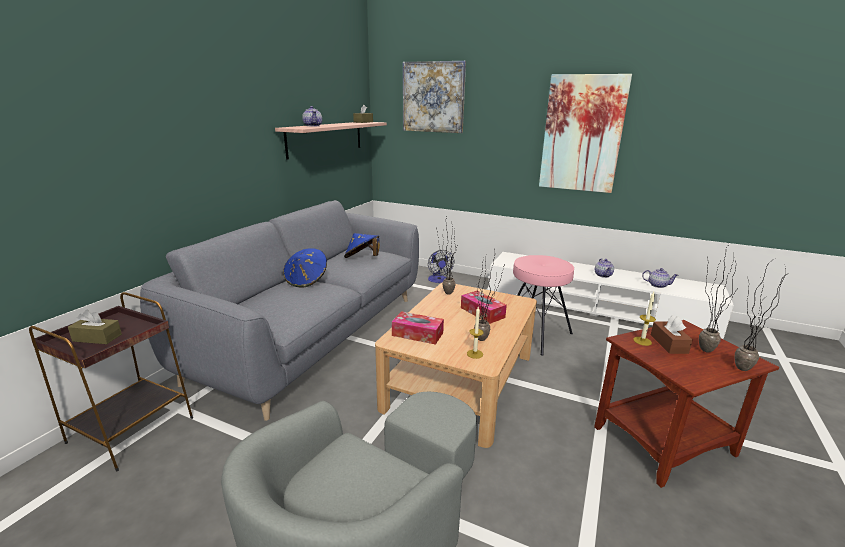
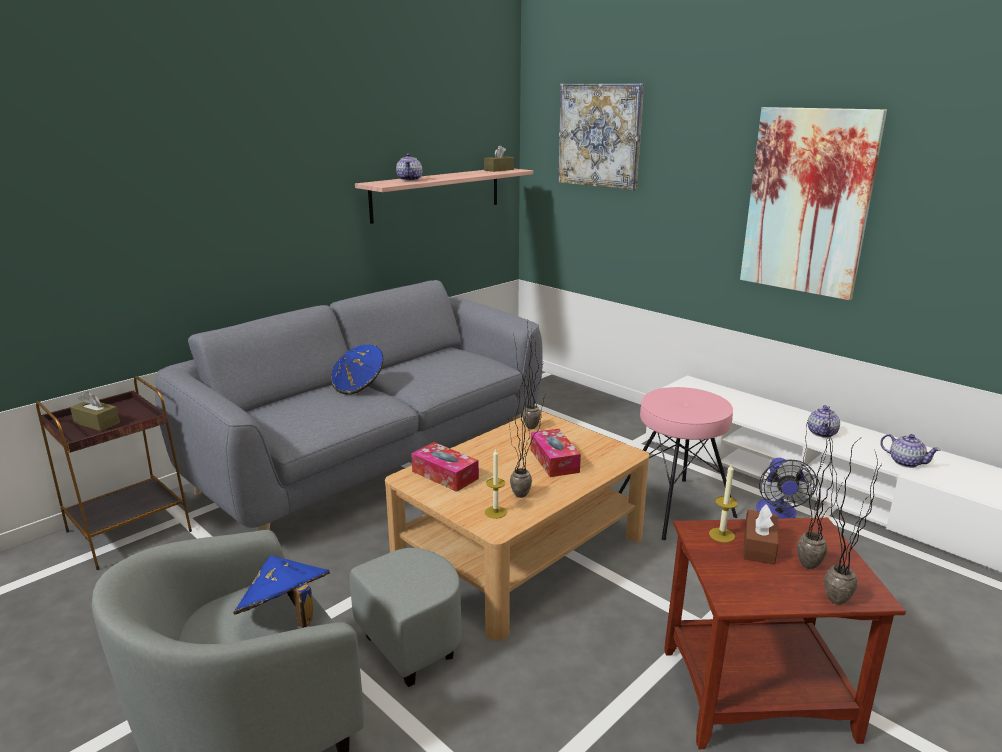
camera: 20 degrees right, 0 degrees up
blue hat [344,233,380,258] -> blue hat moved to [234,555,330,628]
fan [428,250,454,283] -> fan moved to [756,458,817,518]

